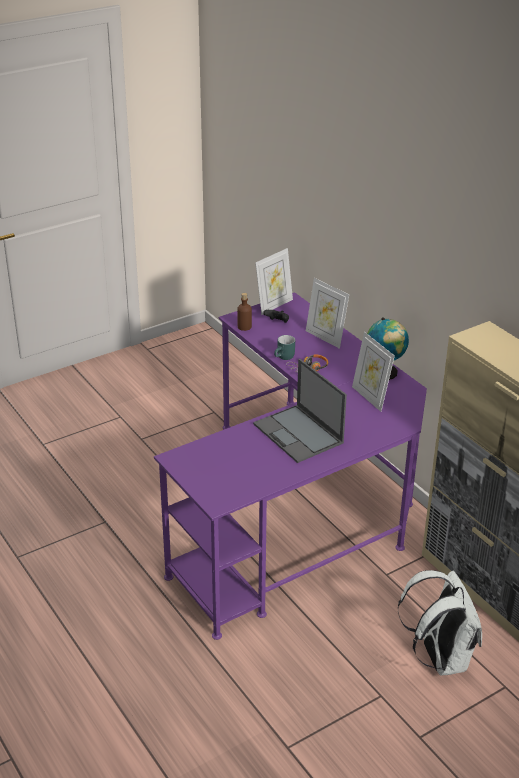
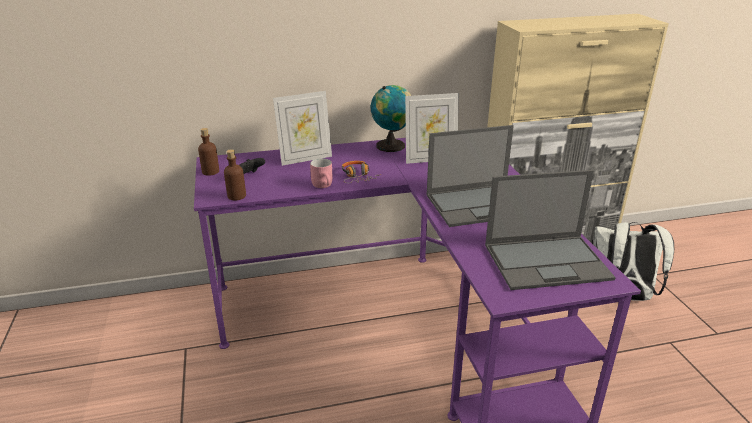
camera: 70 degrees left, 5 degrees down
picture frame [255,248,293,315] -> brown bottle [198,128,219,176]
turquoise mug [274,335,295,360] -> pink mug [310,158,332,188]
none -> laptop [485,170,616,290]

